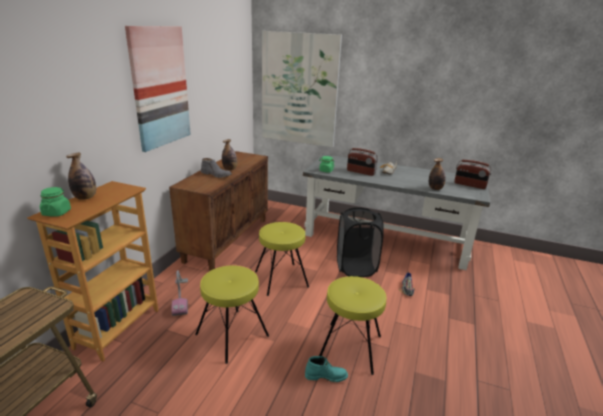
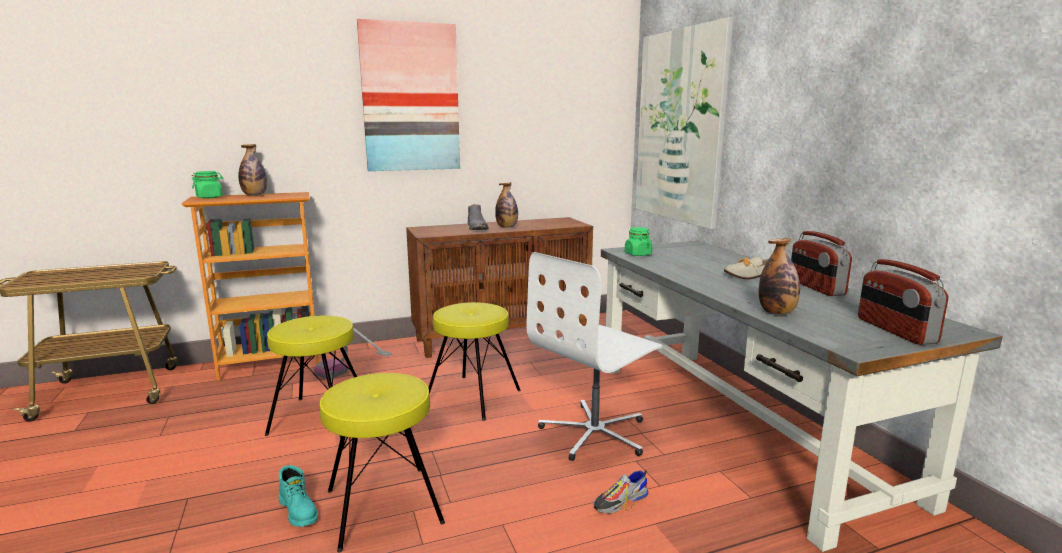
camera: 50 degrees right, 10 degrees down
black laundry basket [337,207,384,277] -> white office chair [527,252,663,461]
radio [347,148,378,176] -> radio moved to [791,231,852,296]

